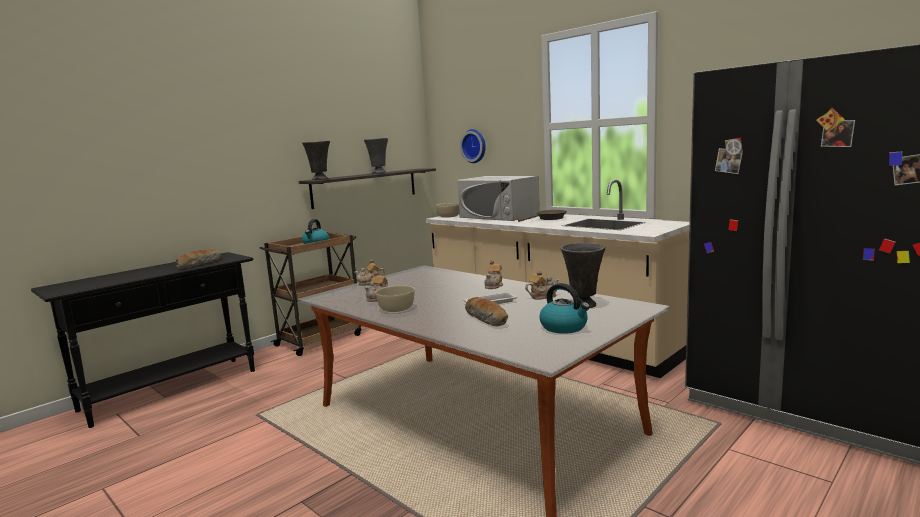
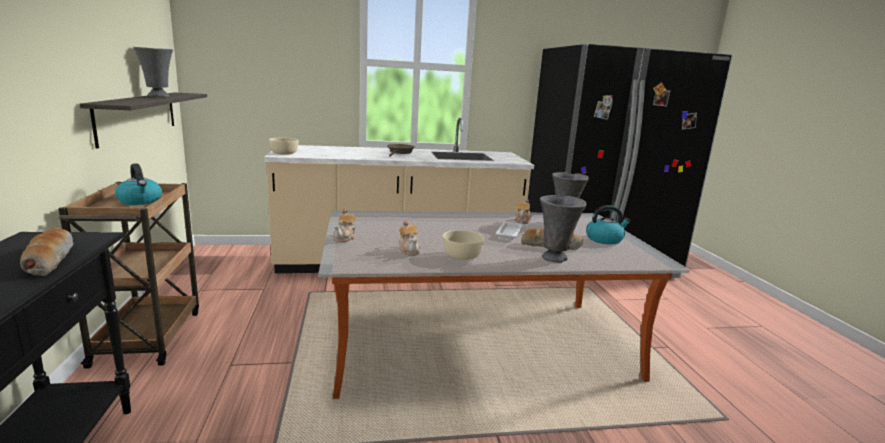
camera: 55 degrees left, 5 degrees up
grey vase [302,141,330,180] -> grey vase moved to [540,195,587,263]
white microwave [457,176,540,221] -> none
wall clock [460,129,486,163] -> none
teapot [484,260,503,289] -> none

